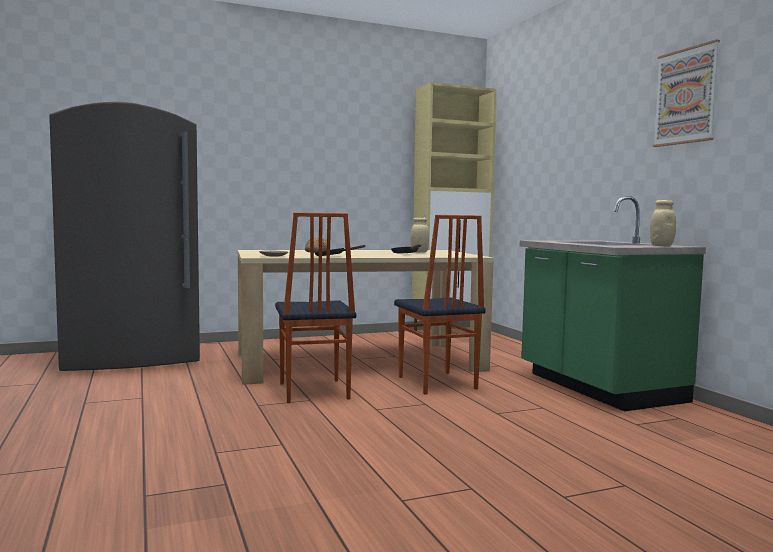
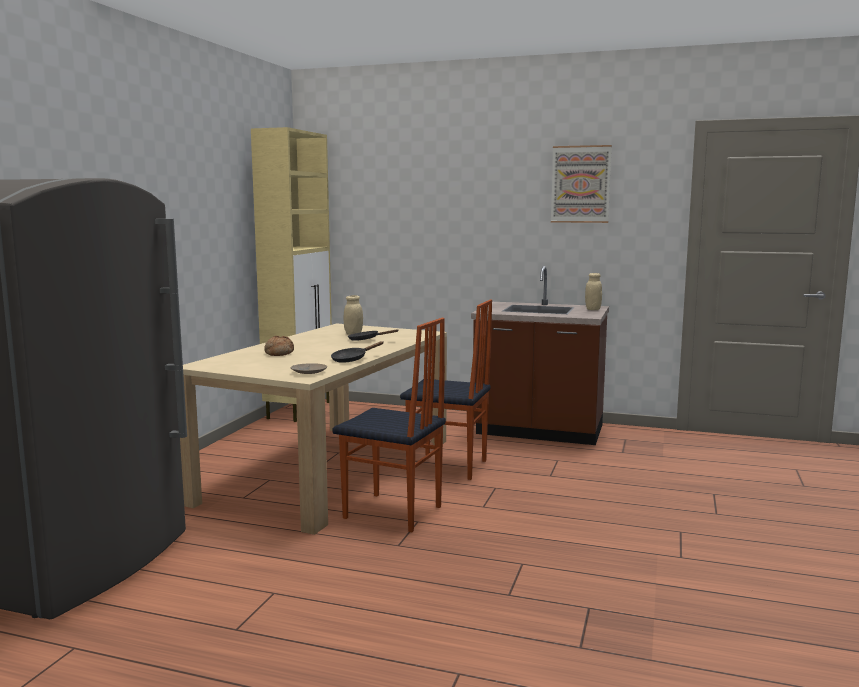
camera: 50 degrees left, 5 degrees up
green counter [520,196,706,411] -> brown counter [471,266,609,445]

